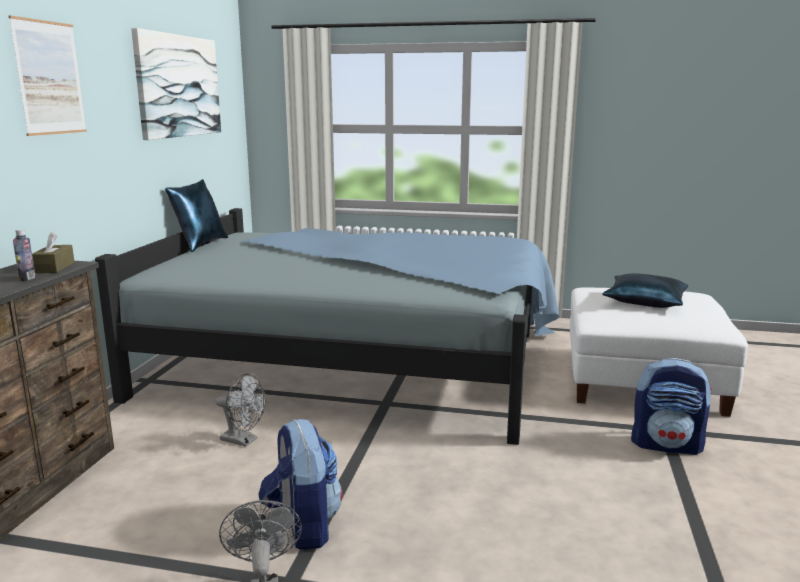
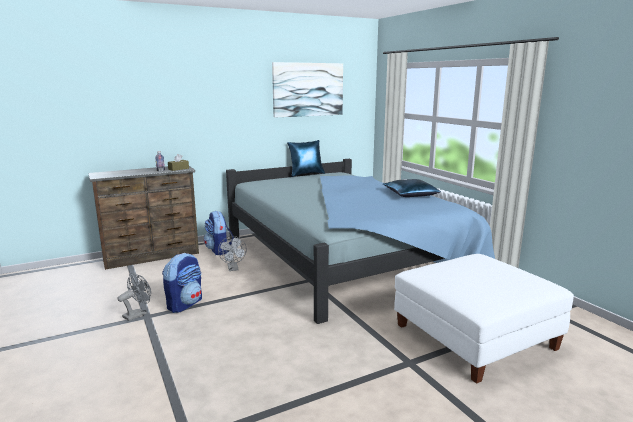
camera: 50 degrees right, 0 degrees up
picture [8,15,87,136] -> none
blue pillow [602,273,688,308] -> blue pillow moved to [383,179,441,197]
backpack [631,358,712,455] -> backpack moved to [204,211,234,255]

